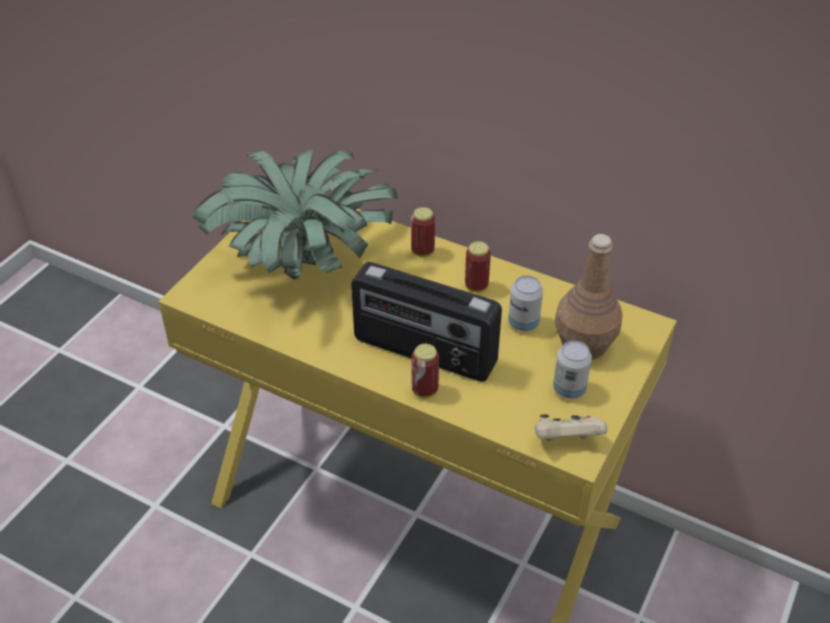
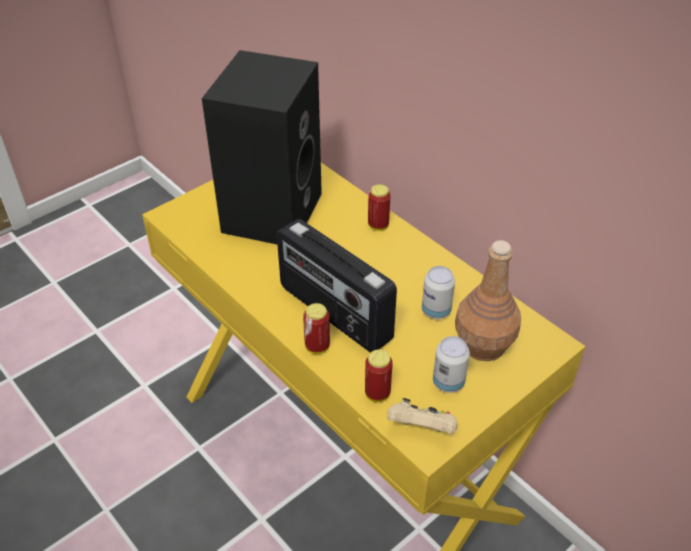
camera: 20 degrees right, 0 degrees up
potted plant [192,149,398,280] -> black speaker [202,50,322,244]
can [465,241,491,293] -> can moved to [365,349,393,402]

